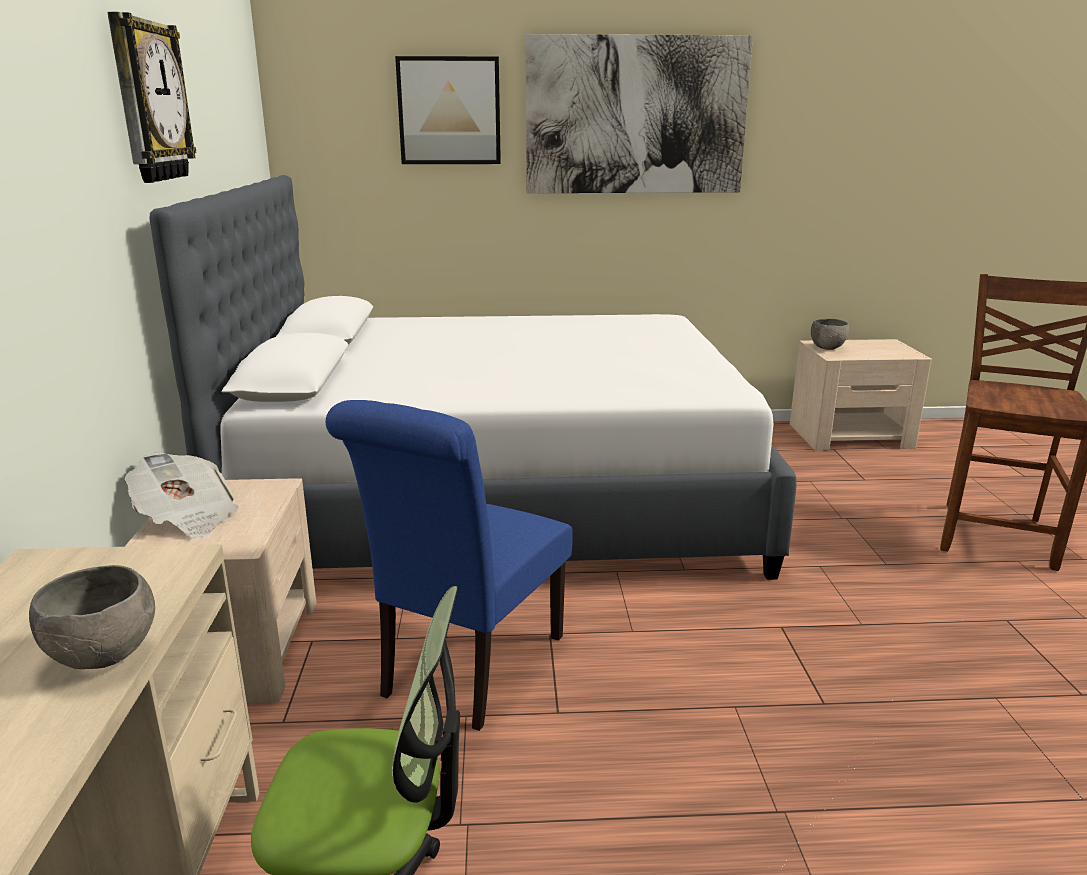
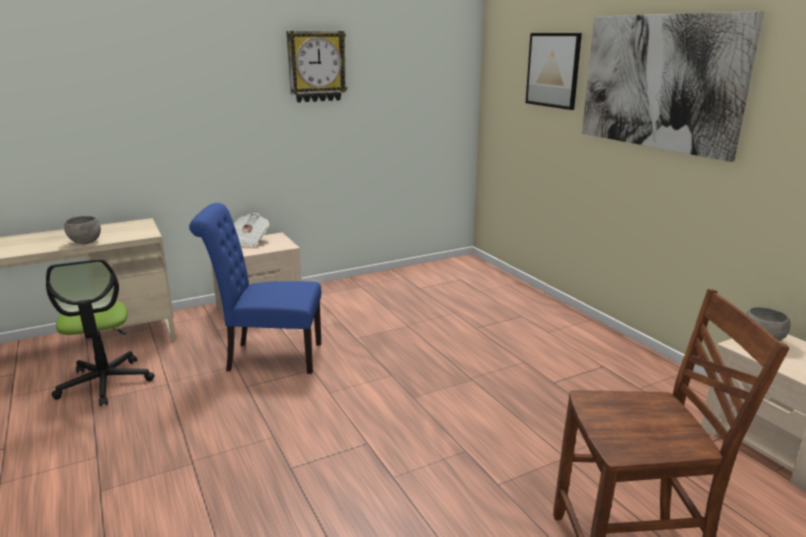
camera: 65 degrees right, 0 degrees up
white bed [150,175,797,580] -> none

